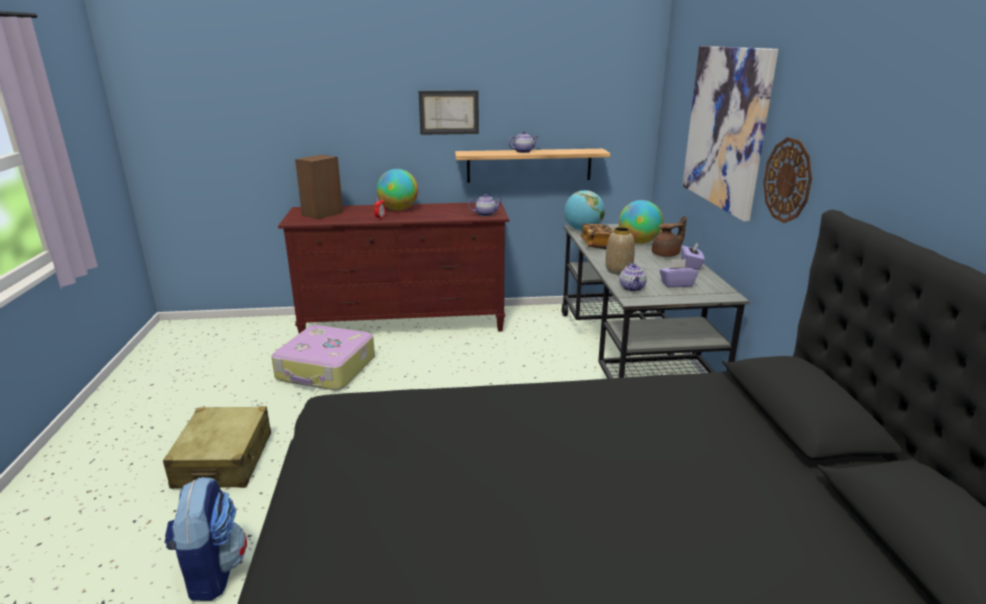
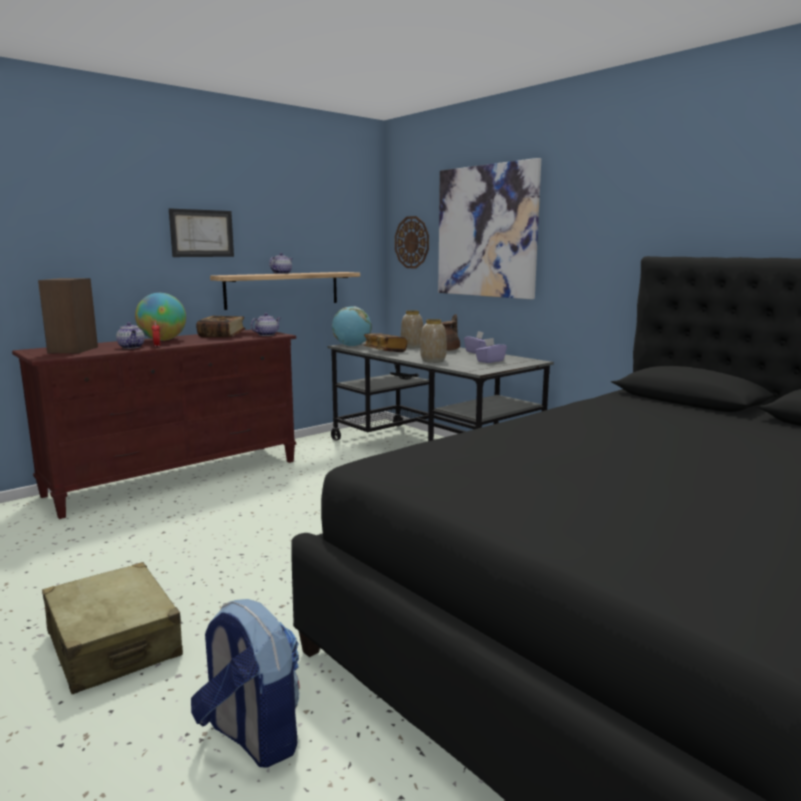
camera: 35 degrees left, 10 degrees down
suitcase [271,325,375,390] -> none
globe [619,200,663,244] -> vase [401,311,423,348]
teapot [619,263,647,291] -> teapot moved to [116,322,145,349]
wall clock [763,137,812,223] -> wall clock moved to [395,216,429,269]
none -> book [196,316,246,337]

